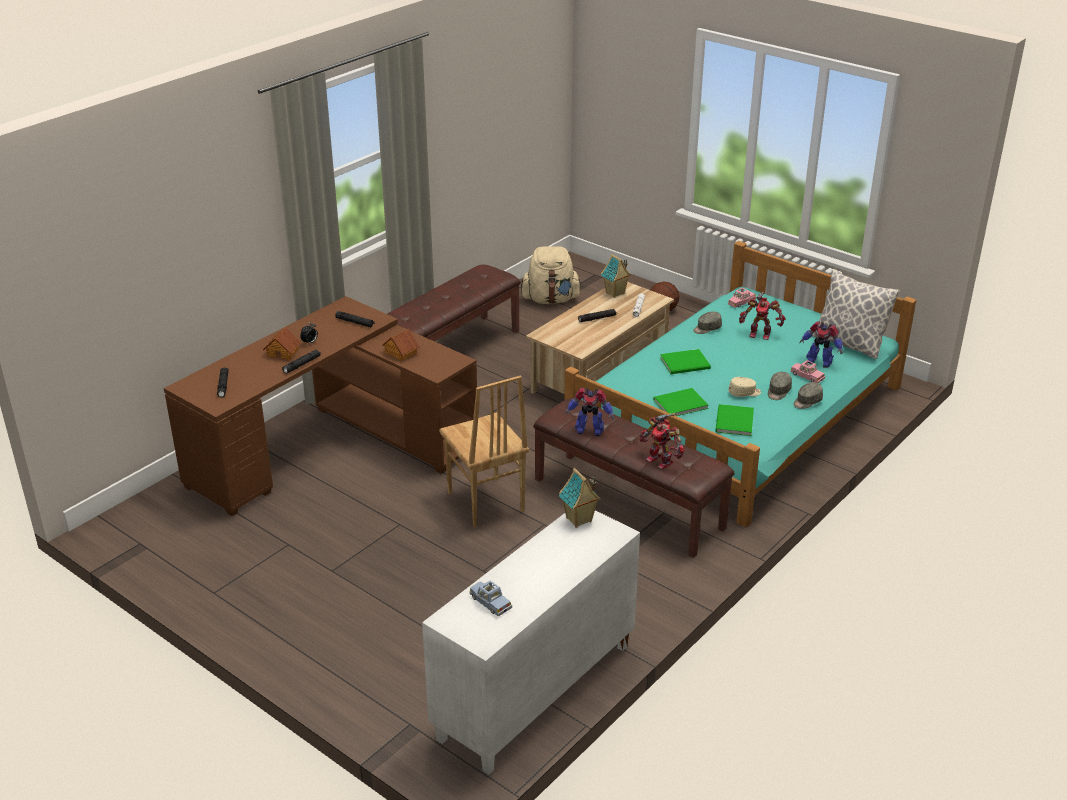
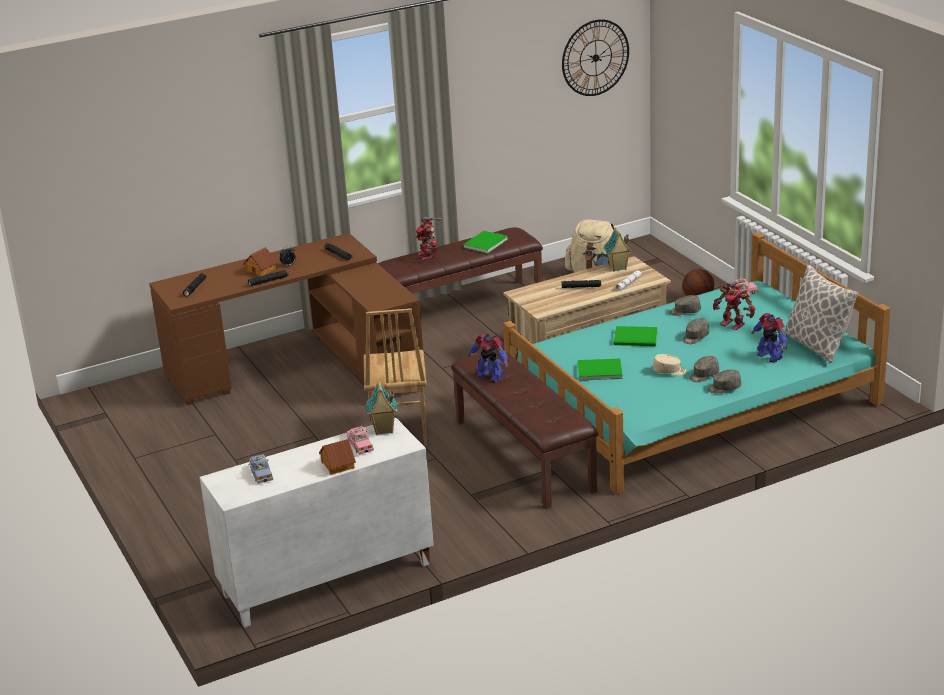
camera: 25 degrees right, 5 degrees down
toy house [382,328,420,361] -> toy house moved to [319,439,356,475]
toy robot [639,413,685,469] -> toy robot moved to [416,217,442,261]
green book [715,404,754,436] -> green book moved to [463,231,508,253]
pink toy car [790,360,825,383] -> pink toy car moved to [347,426,374,455]
none -> wall clock [562,19,629,96]
none -> grey cap [683,318,709,344]

